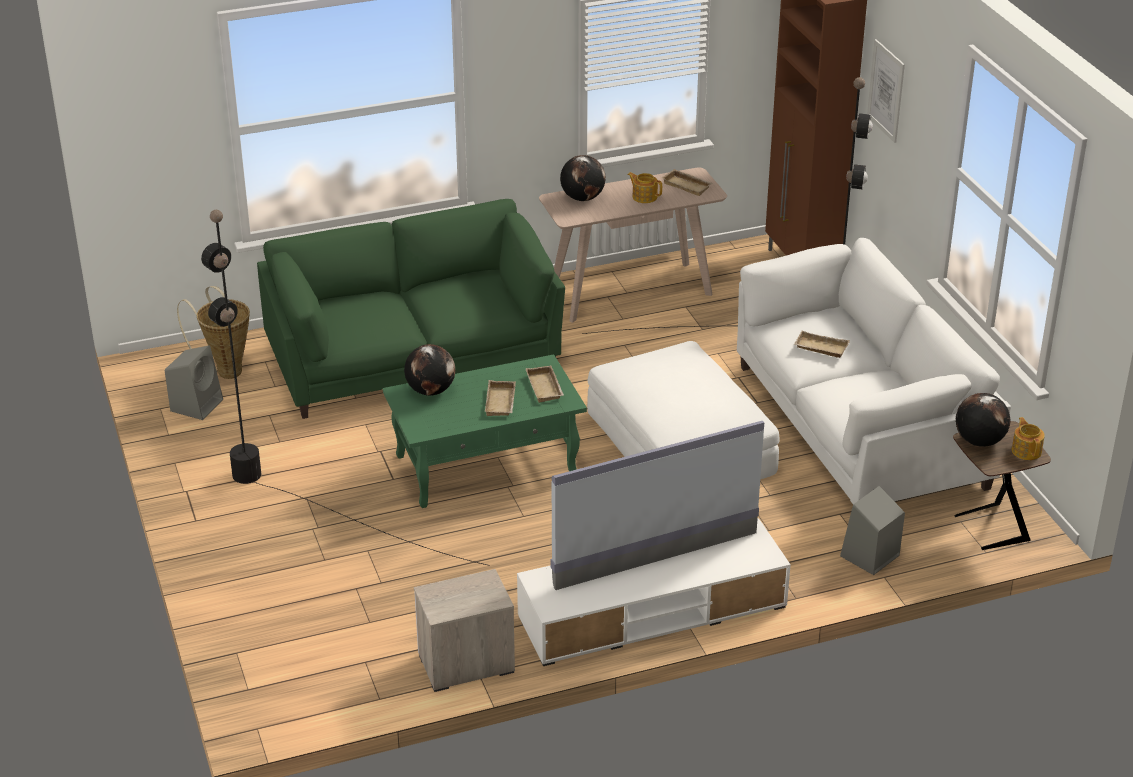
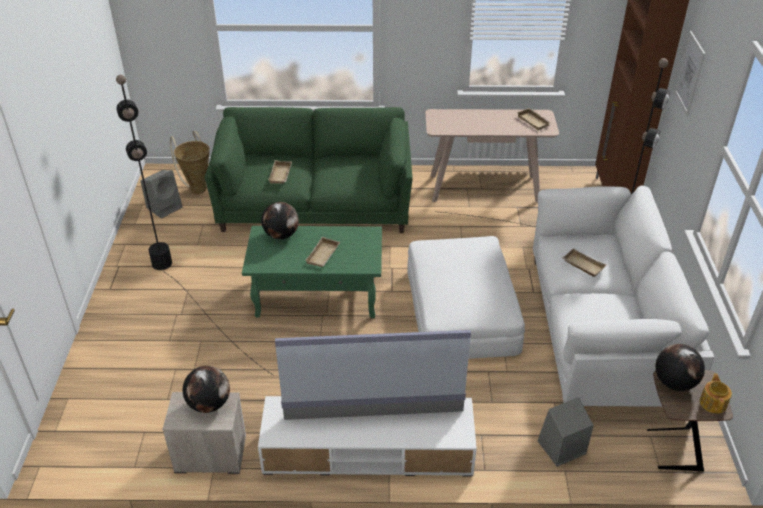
camera: 20 degrees right, 5 degrees up
beige tray [526,366,564,403] -> beige tray moved to [268,160,292,183]
globe [560,155,606,201] -> globe moved to [183,366,230,413]
teapot [627,172,662,203] -> none

